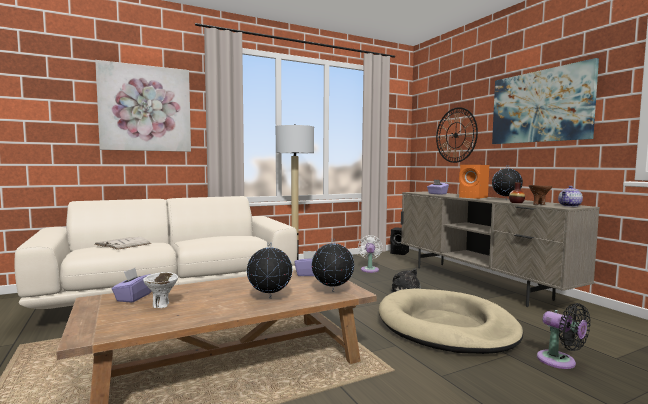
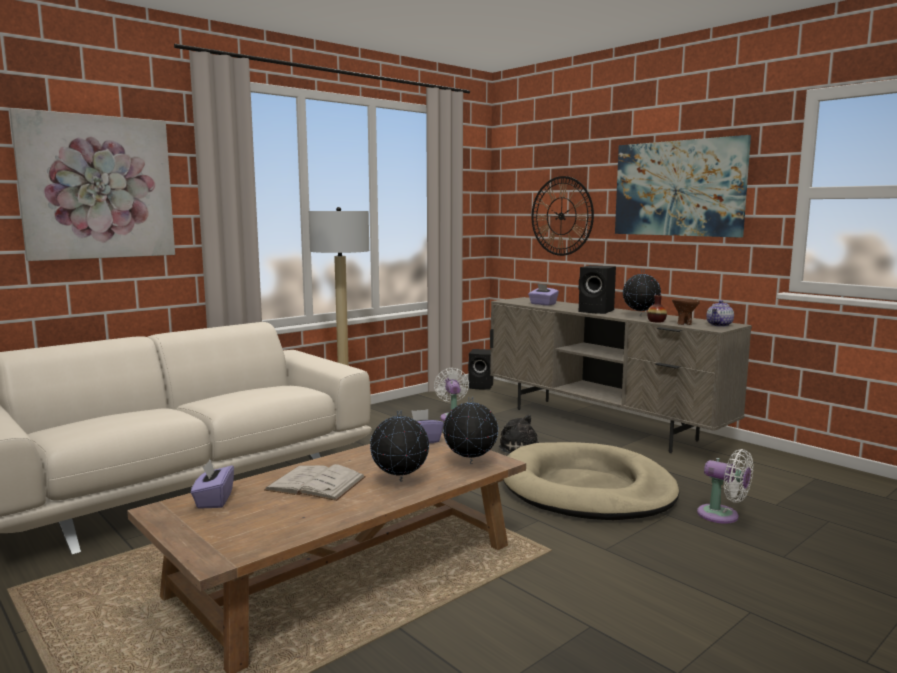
camera: 15 degrees left, 5 degrees up
white book [94,237,151,250] -> white book moved to [264,464,366,501]
white bowl [143,272,178,308] -> none
orange speaker [459,165,489,199] -> black speaker [579,265,616,314]
black fan [537,303,591,369] -> white fan [697,449,754,524]

